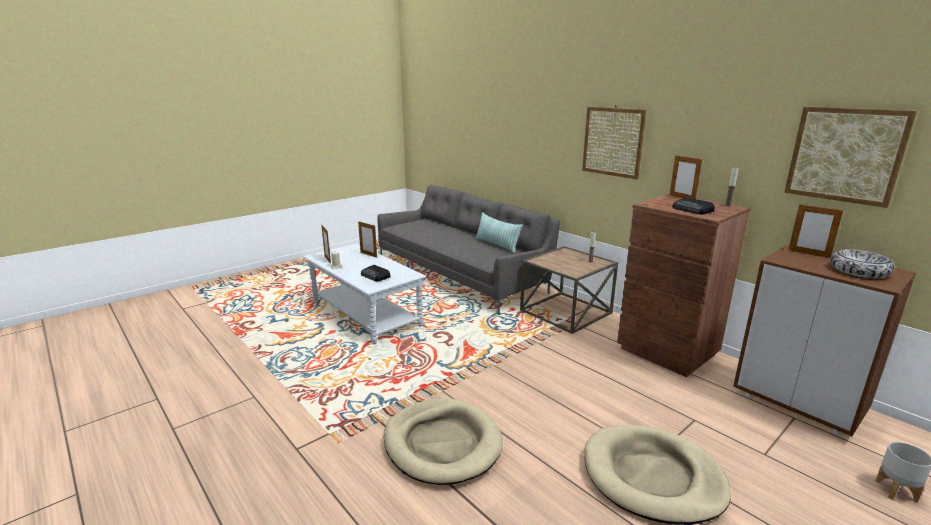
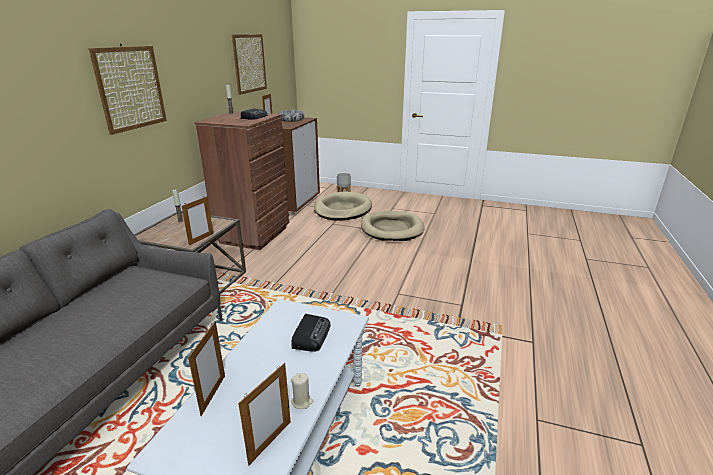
camera: 120 degrees left, 5 degrees up
beige dog bed [384,398,503,485] -> beige dog bed moved to [314,192,372,221]
pillow [475,212,523,253] -> none
picture frame [670,154,702,199] -> picture frame moved to [182,196,213,245]

